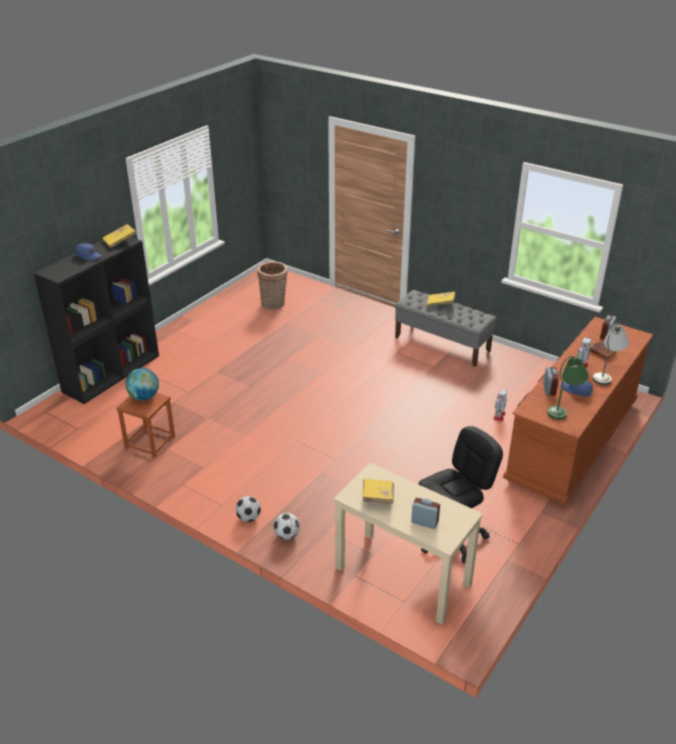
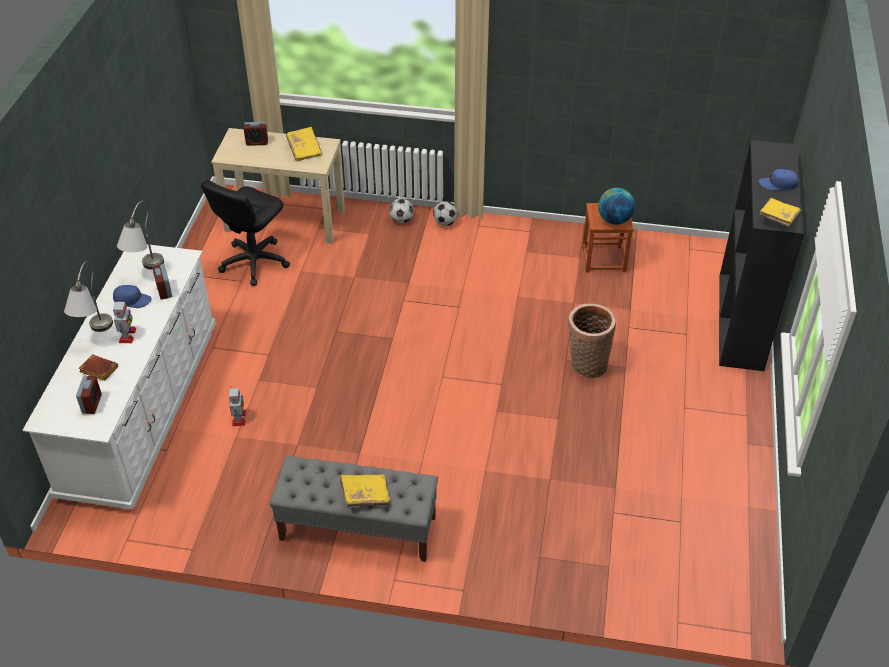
camera: 155 degrees right, 10 degrees up
basket [257,261,288,310] -> basket moved to [568,303,616,378]
brown dresser [503,317,653,505] -> white dresser [23,244,216,509]
green table lamp [547,356,589,420] -> grey table lamp [117,201,164,270]

